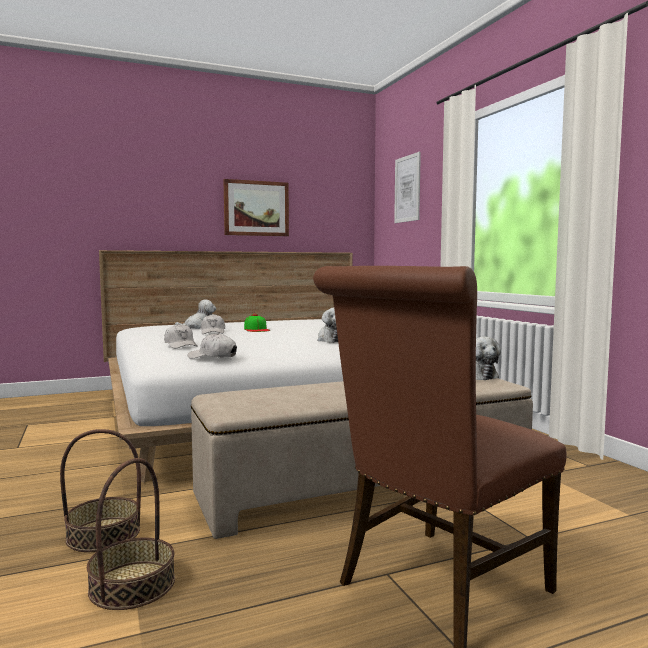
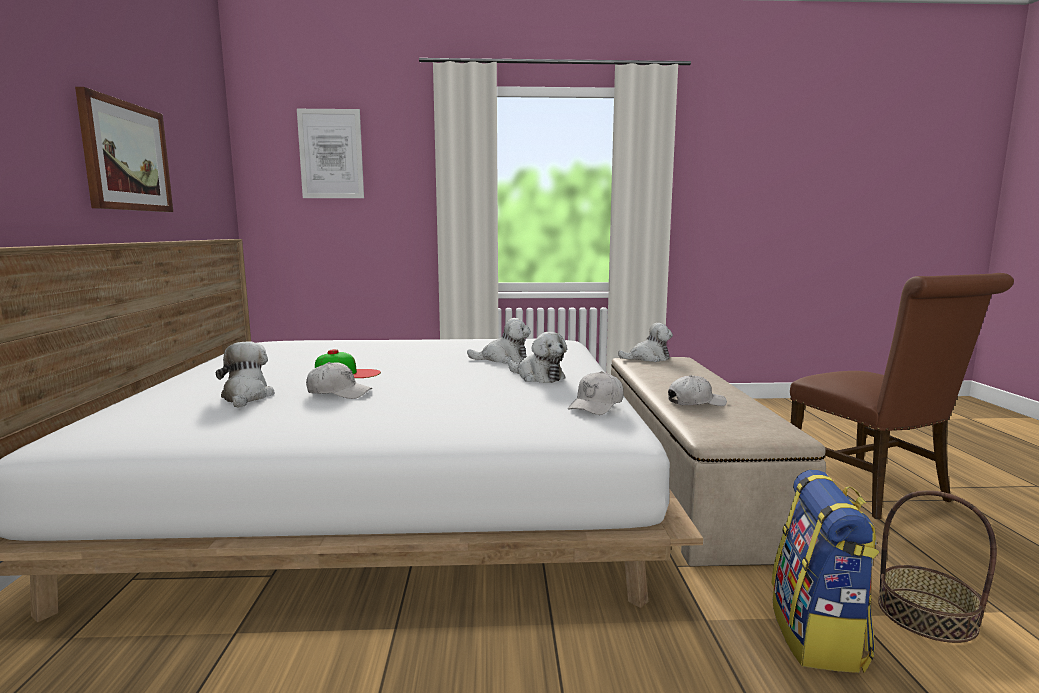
camera: 70 degrees left, 5 degrees up
basket [60,429,141,552] -> backpack [771,470,879,673]
white cap [164,324,198,349] -> white cap moved to [668,375,727,406]
none -> plush toy [508,332,567,383]

